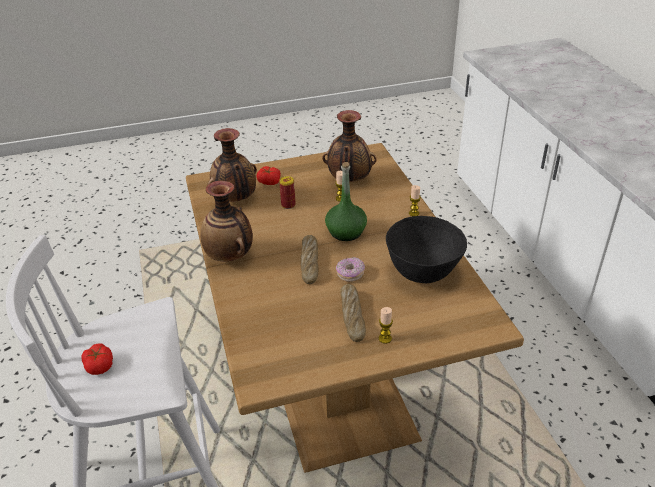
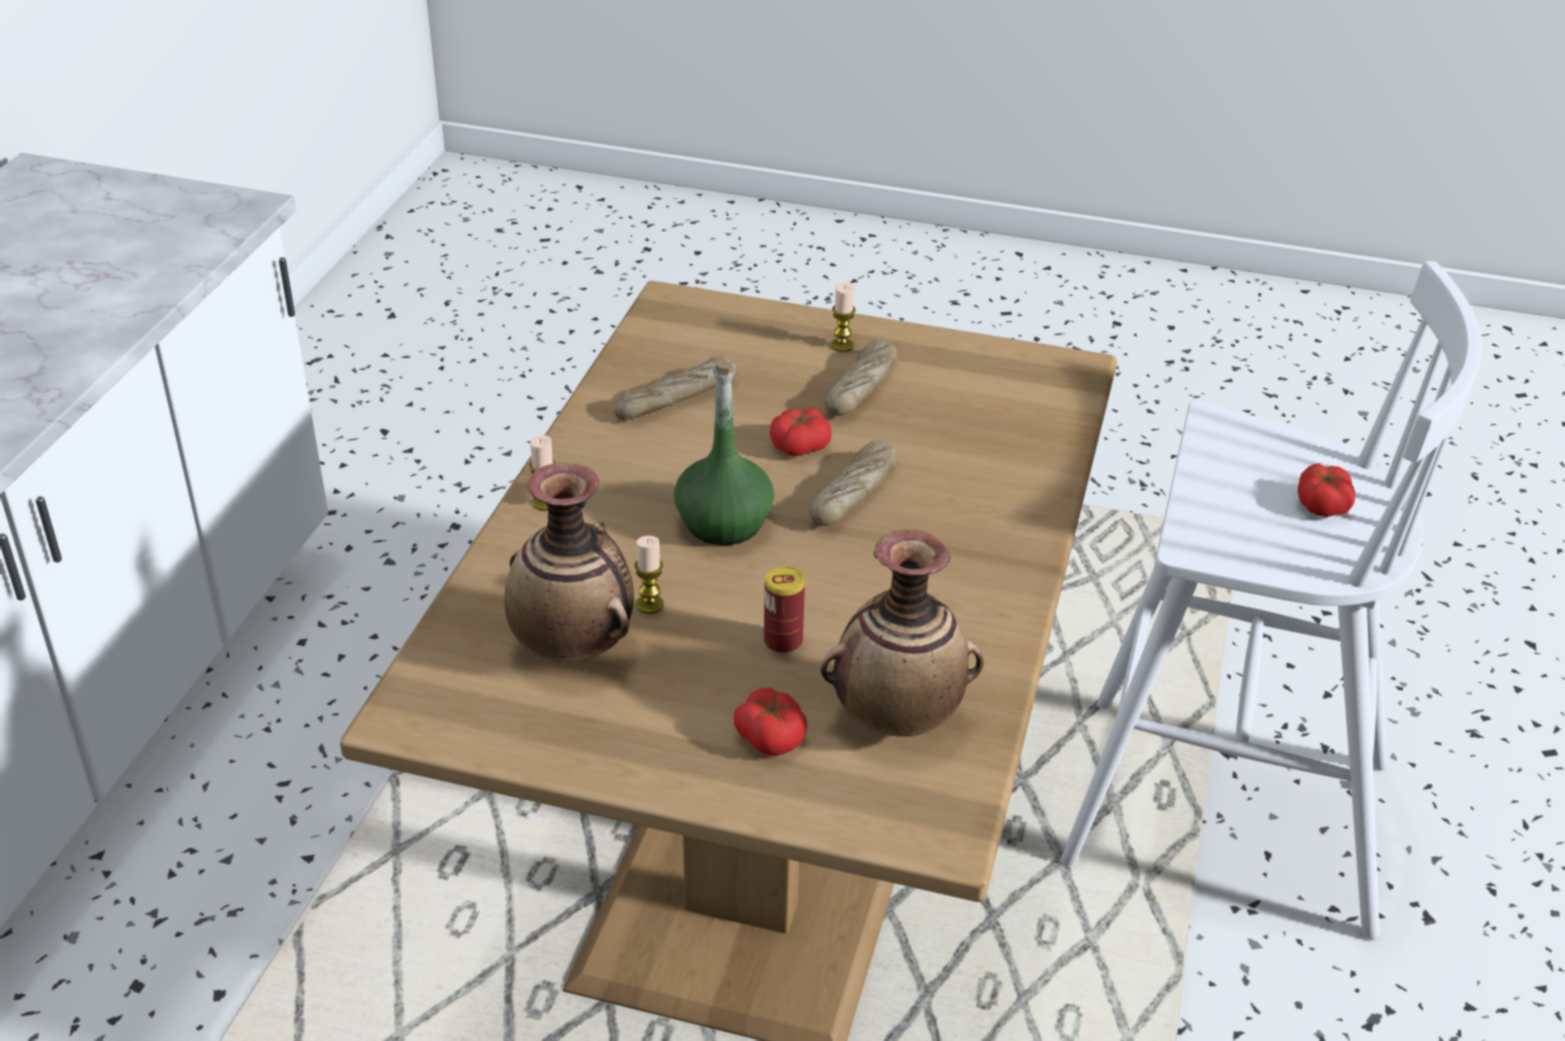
camera: 150 degrees left, 0 degrees up
vase [201,181,253,261] -> none
donut [336,257,365,282] -> tomato [770,408,832,456]
black bowl [386,216,467,283] -> bread [614,356,738,420]

